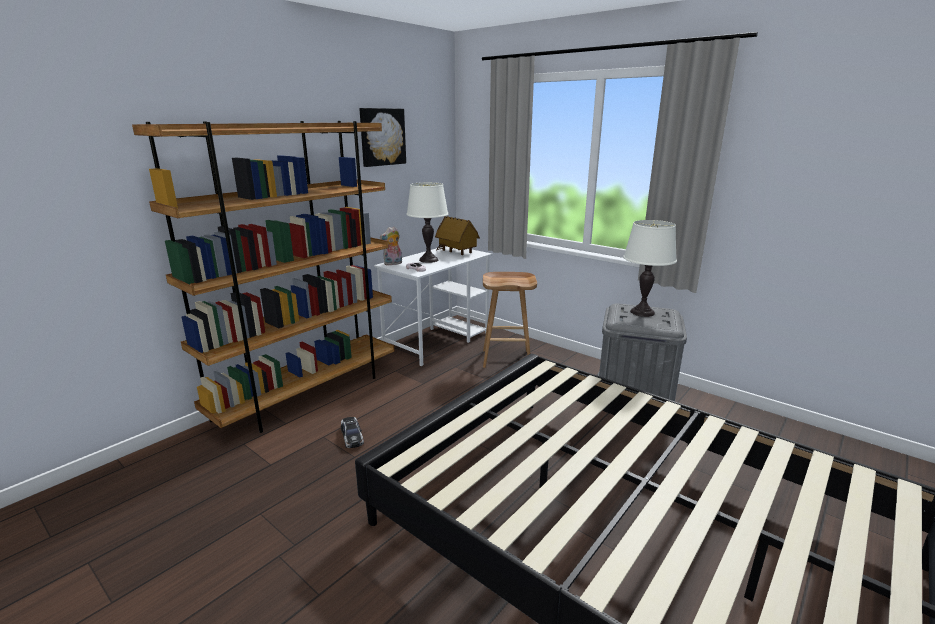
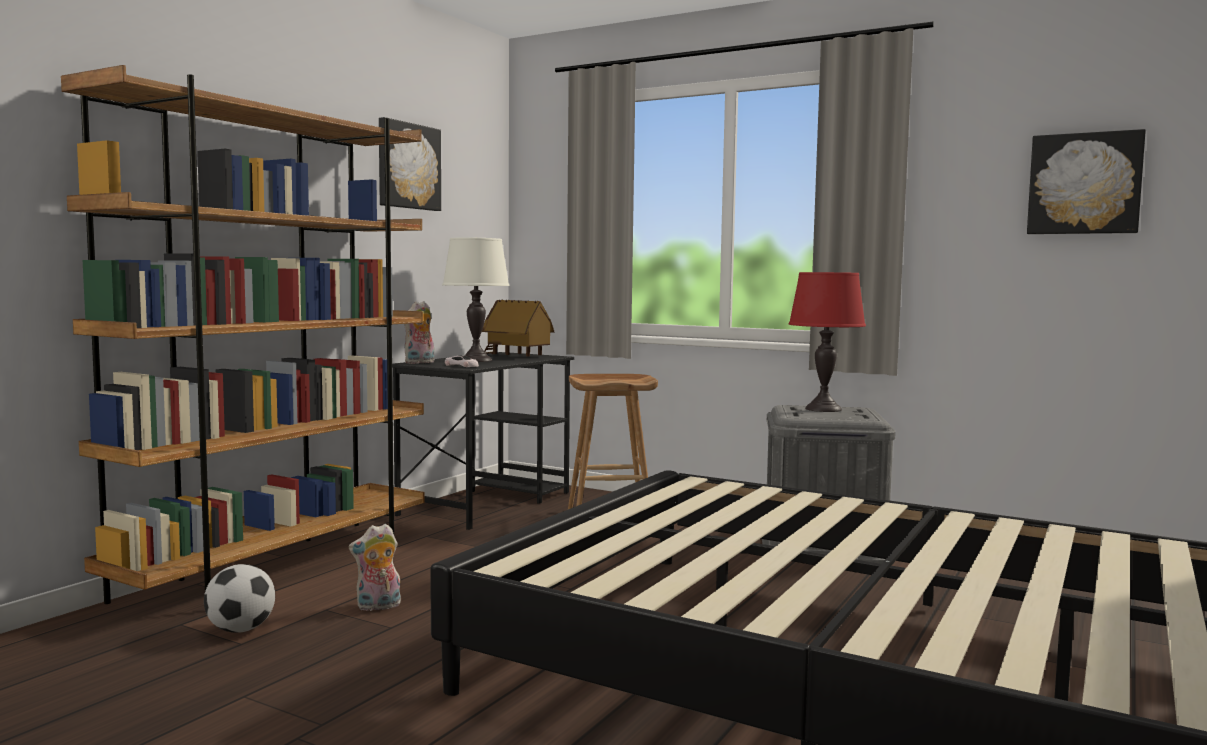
camera: 10 degrees left, 15 degrees down
toy car [341,417,364,448] -> plush toy [349,524,401,611]
white desk [374,246,492,366] -> black desk [392,352,574,530]
white table lamp [623,220,677,317] -> red table lamp [789,272,866,412]
none -> football [204,564,275,633]
none -> picture [1027,129,1146,234]

